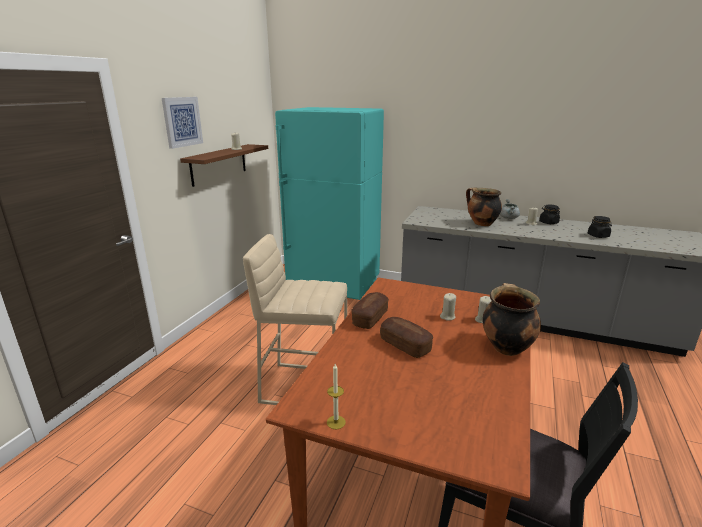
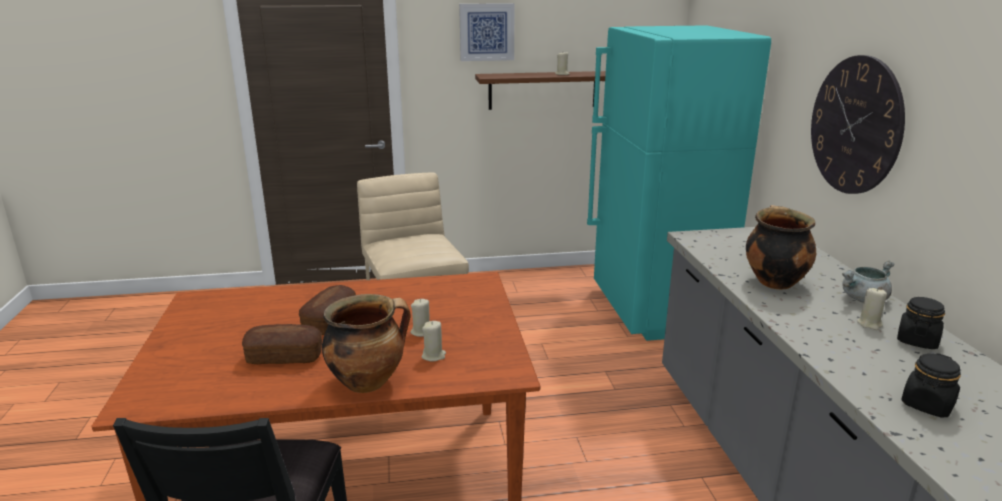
camera: 60 degrees right, 0 degrees up
candle [327,364,346,429] -> none
bread [351,292,389,329] -> bread moved to [242,324,322,364]
none -> wall clock [811,55,905,194]

